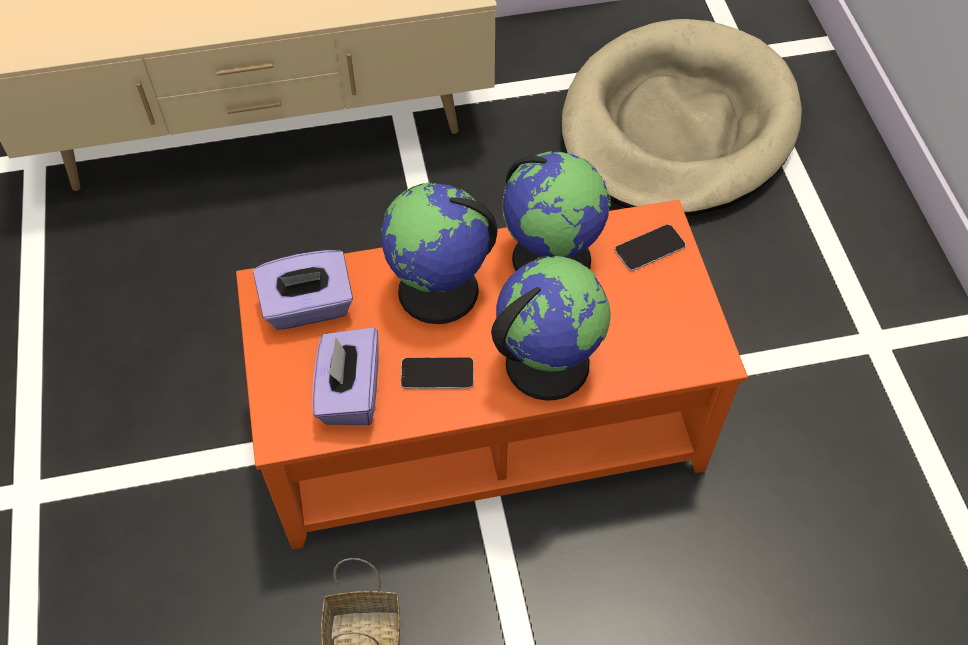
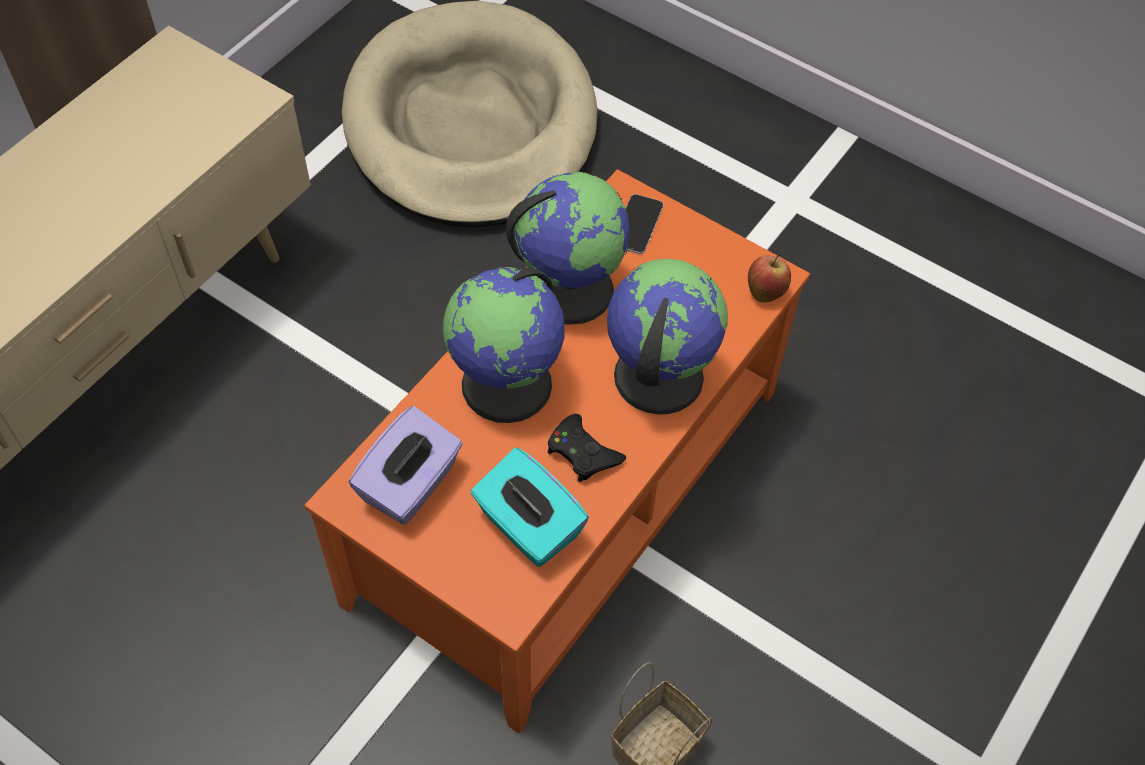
camera: 45 degrees left, 0 degrees up
purple tissue box [312,327,379,425] -> turquoise tissue box [471,448,589,567]
phone [401,357,474,389] -> black game controller [548,414,626,482]
none -> apple [748,254,791,302]

